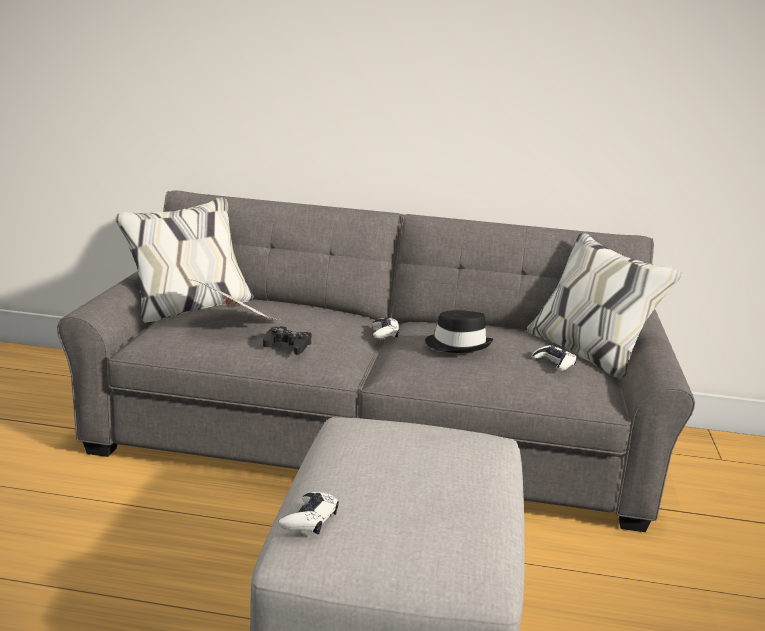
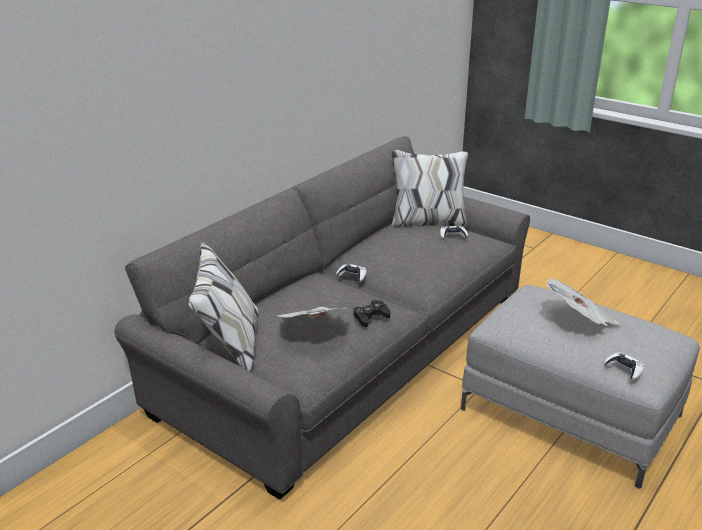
camera: 60 degrees left, 10 degrees up
black hat [425,310,493,353] -> none
none -> newspaper [545,279,620,326]

